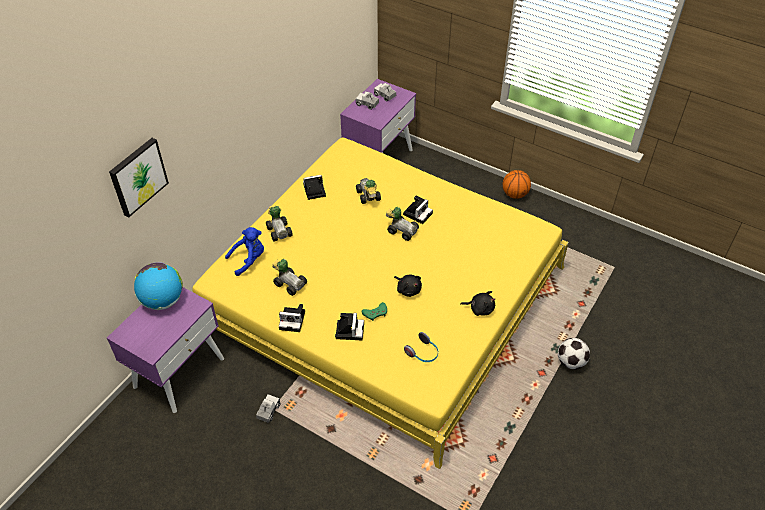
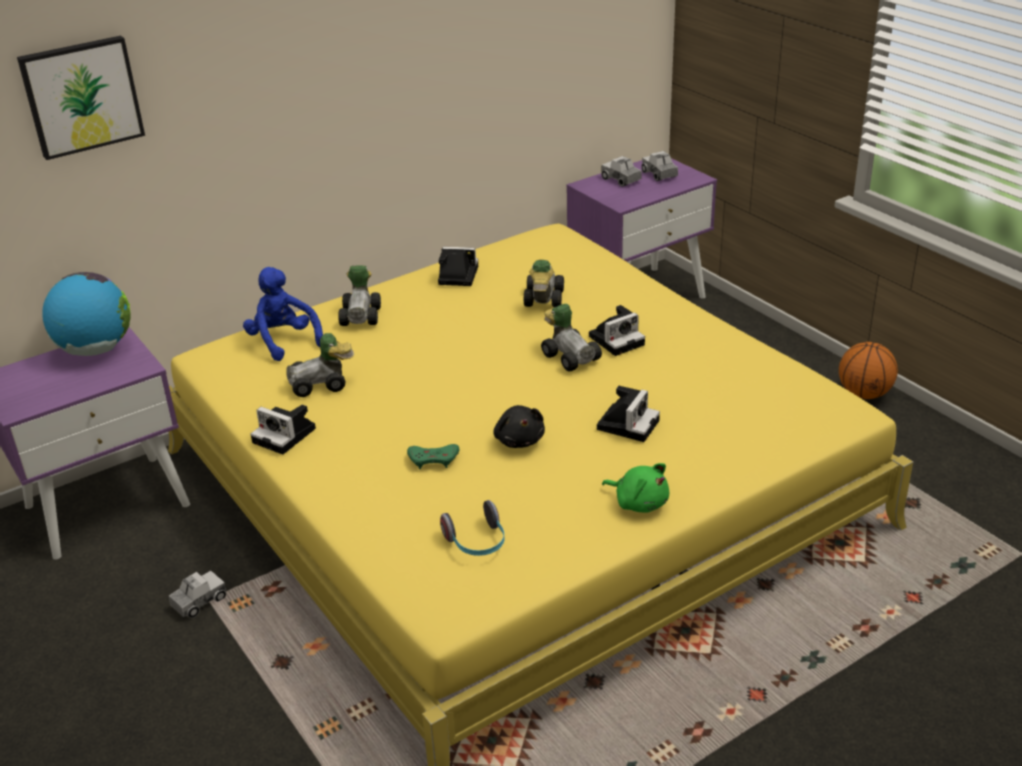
camera: 25 degrees right, 15 degrees down
blue plush toy [225,227,264,276] -> blue plush toy turned 120 degrees counterclockwise [243,267,323,361]
toy car [272,259,307,296] -> toy car turned 105 degrees clockwise [286,333,354,397]
camera [335,313,364,341] -> camera moved to [597,386,660,442]
black plush toy [460,291,495,316] -> green plush toy [602,463,669,513]
football [558,338,590,369] -> none

